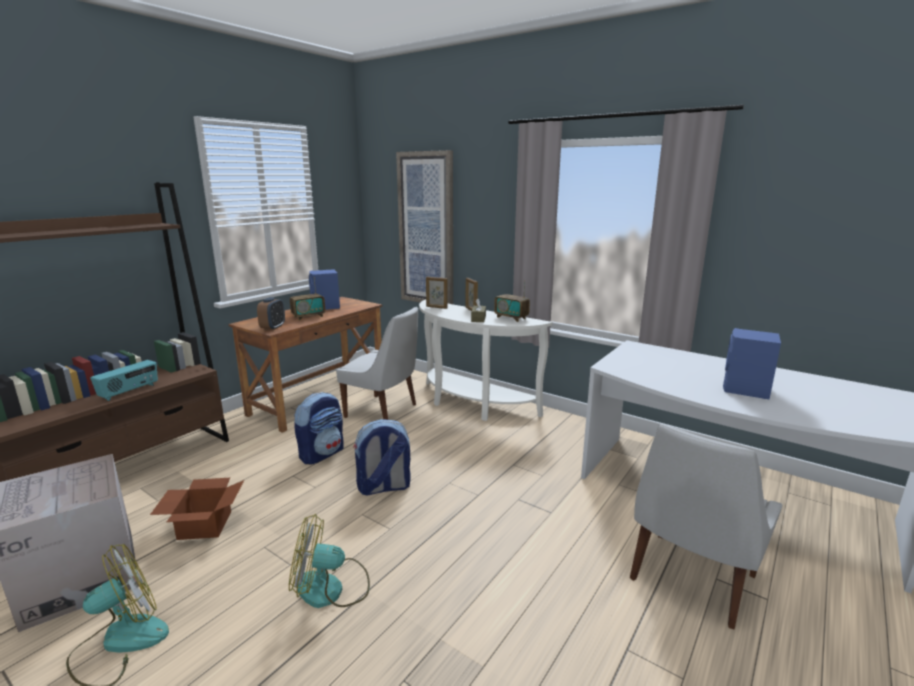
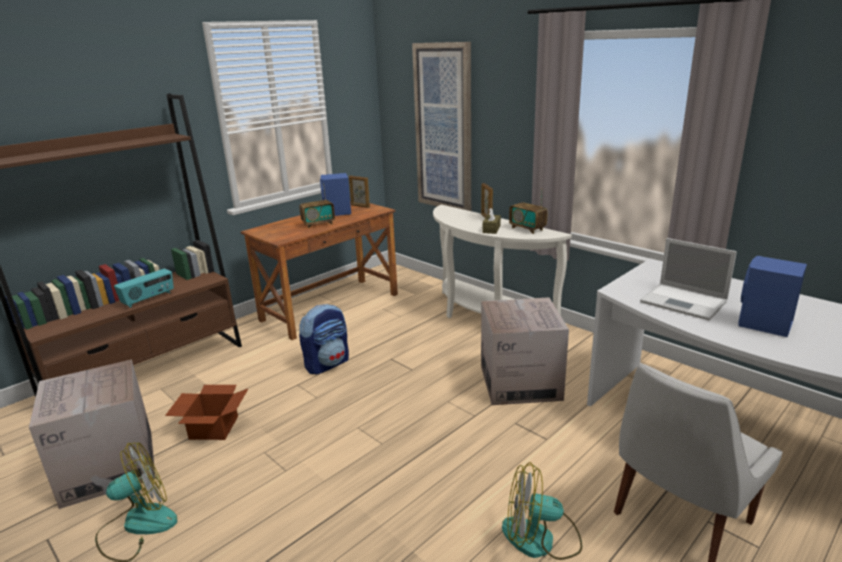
camera: 10 degrees right, 5 degrees up
alarm clock [257,297,285,330] -> none
fan [289,514,370,608] -> fan moved to [502,462,582,560]
white chair [336,307,418,420] -> none
backpack [353,419,411,496] -> none
picture frame [426,276,448,309] -> picture frame moved to [349,176,370,208]
none -> cardboard box [481,297,569,405]
none -> laptop [640,238,737,321]

